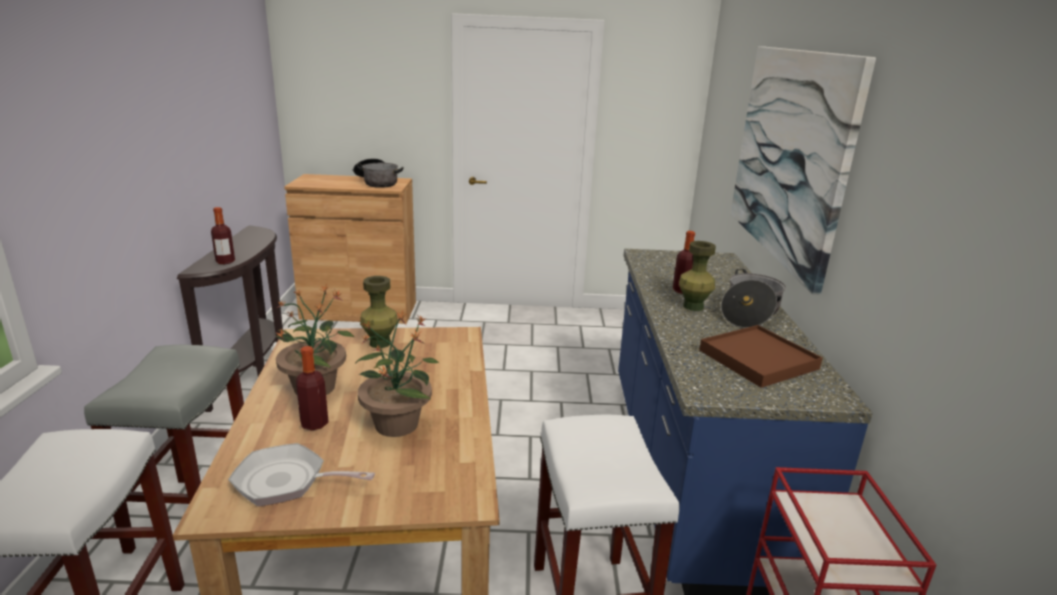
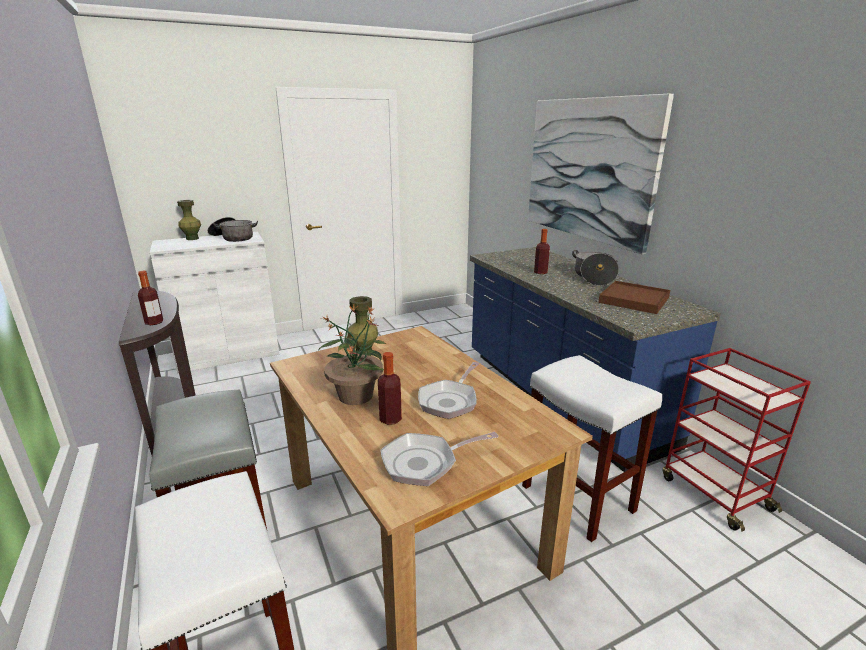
camera: 25 degrees left, 0 degrees up
brown cabinet [284,174,416,324] -> white cabinet [150,232,279,373]
potted plant [355,310,440,437] -> frying pan [418,362,479,419]
green vase [679,241,716,311] -> green vase moved to [177,200,201,240]

